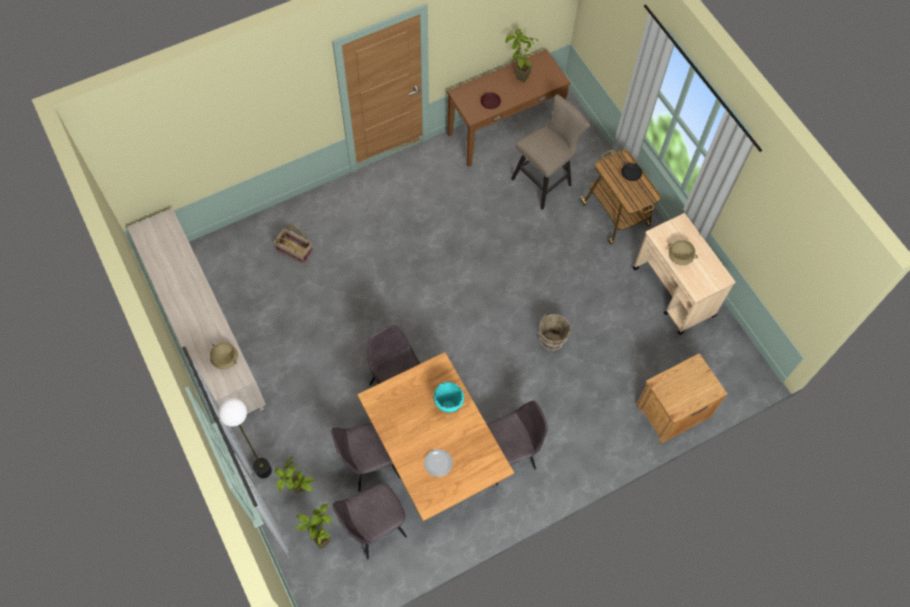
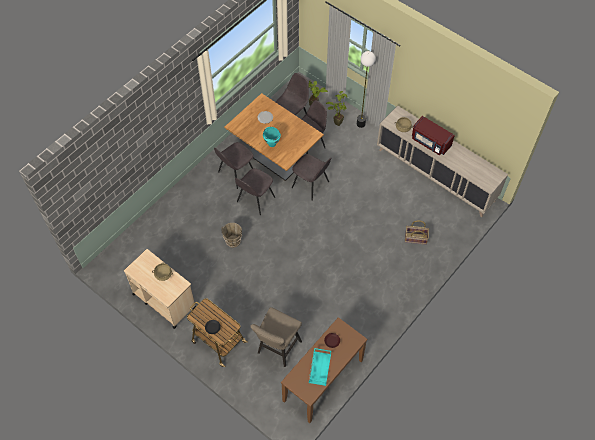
camera: 160 degrees right, 5 degrees down
potted plant [505,29,538,83] -> turquoise tray [309,348,331,386]
brown nightstand [636,353,728,444] -> none
none -> grey chair [235,168,275,215]
none -> red microwave [412,116,455,155]

